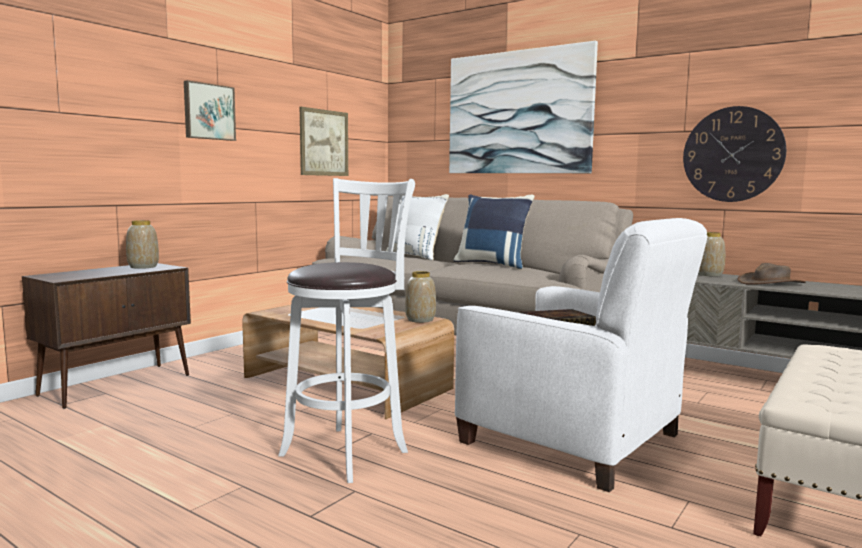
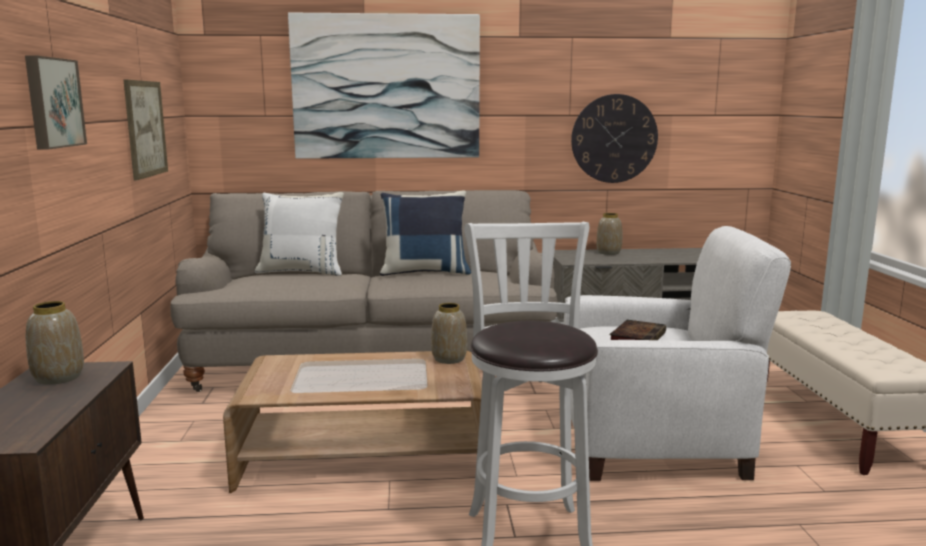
camera: 40 degrees left, 5 degrees up
brown hat [737,263,806,285] -> none

